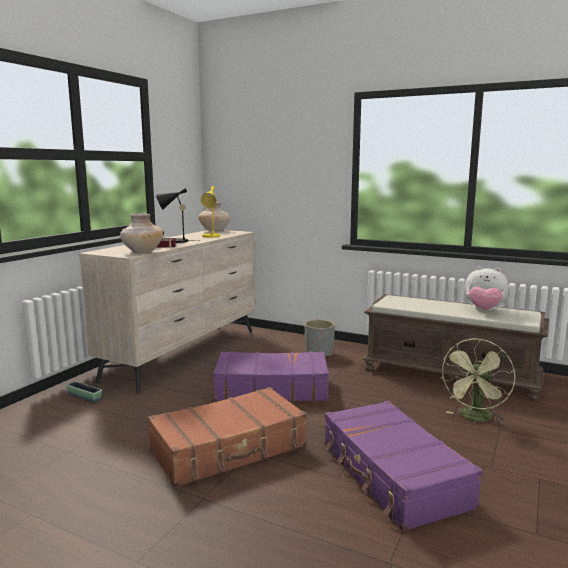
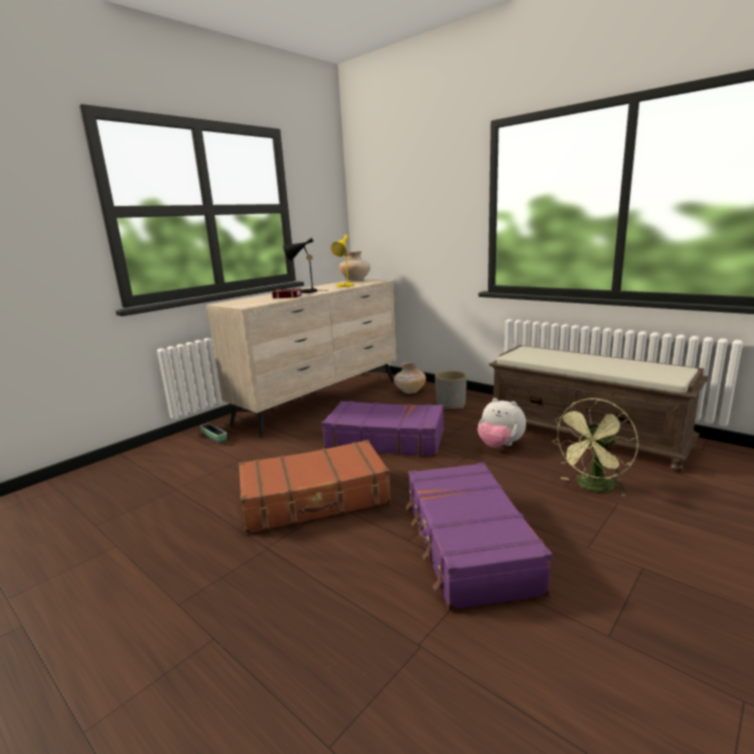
camera: 15 degrees right, 5 degrees up
beige vase [120,213,163,253] -> beige vase moved to [394,362,426,394]
plush toy [465,266,509,311] -> plush toy moved to [477,398,526,448]

